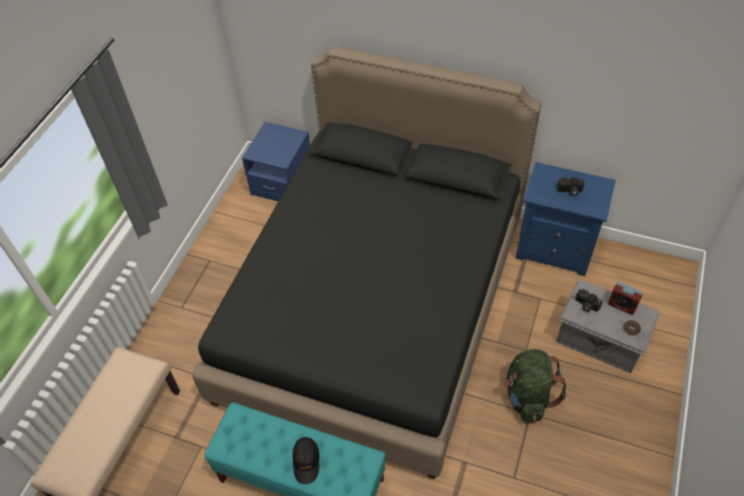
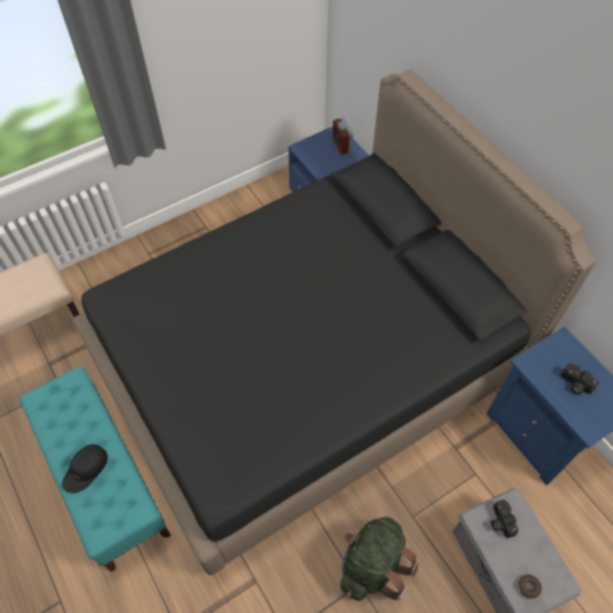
camera: 35 degrees right, 5 degrees up
alarm clock [608,282,643,315] -> alarm clock moved to [332,118,354,154]

